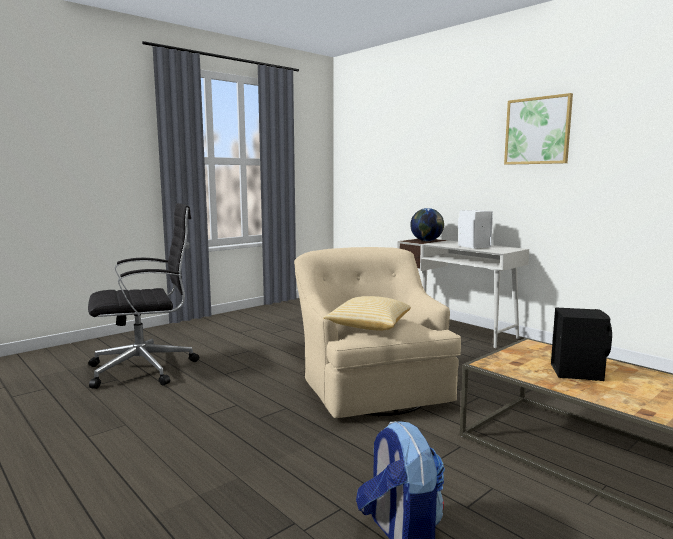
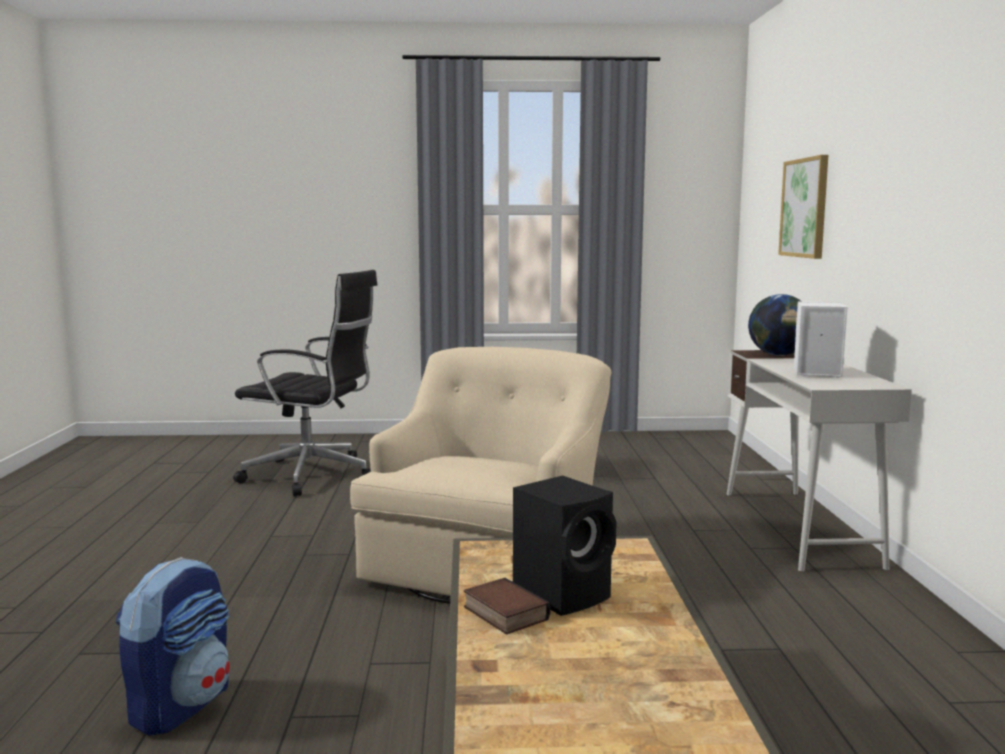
camera: 40 degrees right, 0 degrees up
pillow [323,296,411,330] -> none
picture [504,93,573,165] -> picture moved to [778,155,828,259]
none -> book [464,578,550,635]

